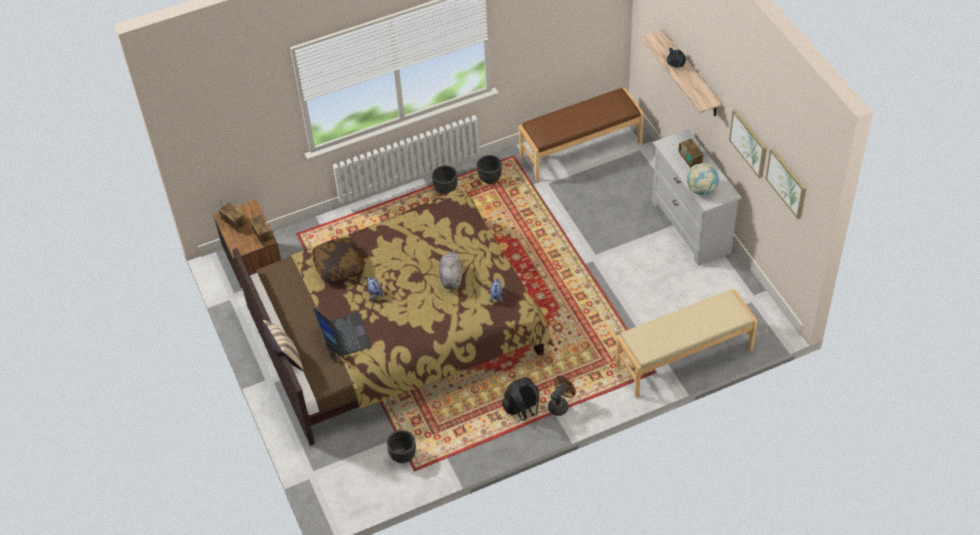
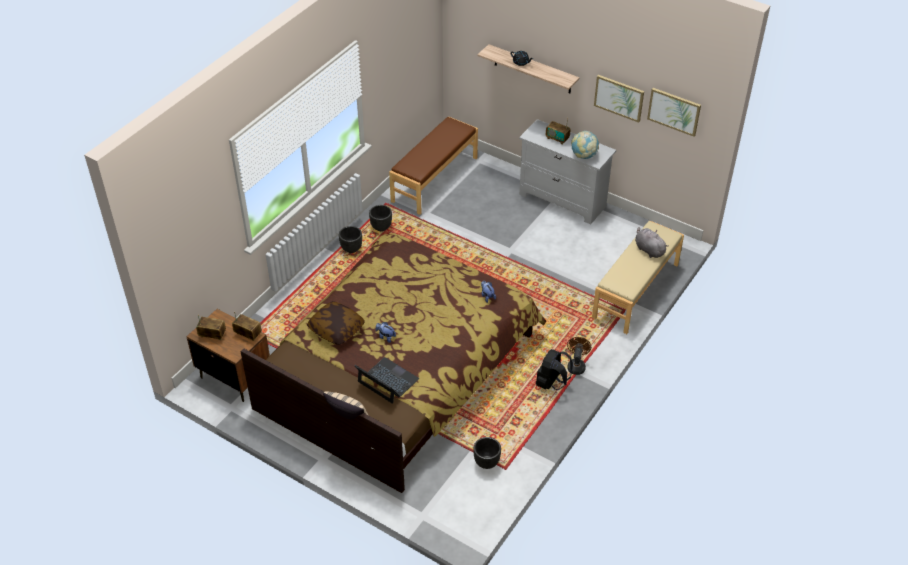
camera: 35 degrees left, 5 degrees down
grey plush toy [439,250,462,289] -> grey plush toy moved to [635,227,669,258]

